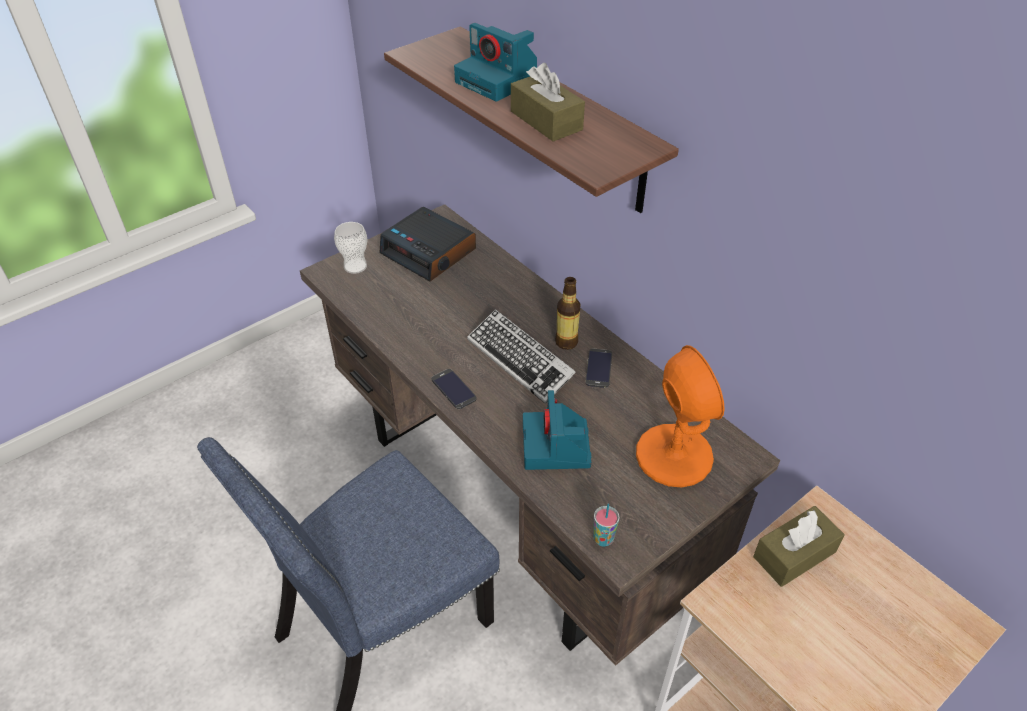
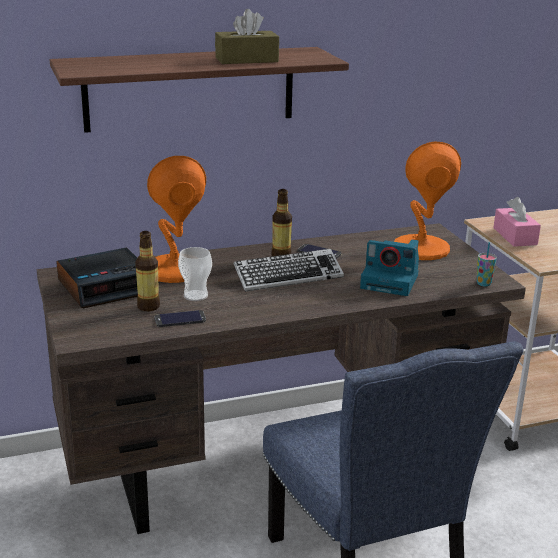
camera: 70 degrees left, 20 degrees down
cup [334,222,368,274] -> cup moved to [178,247,212,301]
phone [432,369,477,409] -> phone moved to [154,310,206,327]
camera [454,23,537,102] -> none
brown tissue box [753,506,845,587] -> pink tissue box [493,197,541,247]
none -> bottle [135,231,160,311]
none -> orange table lamp [147,156,206,283]

